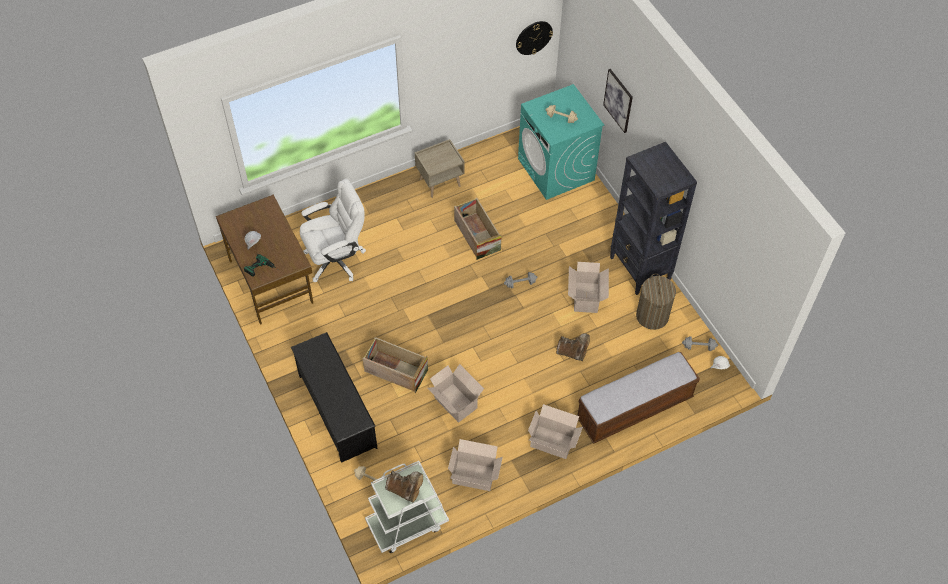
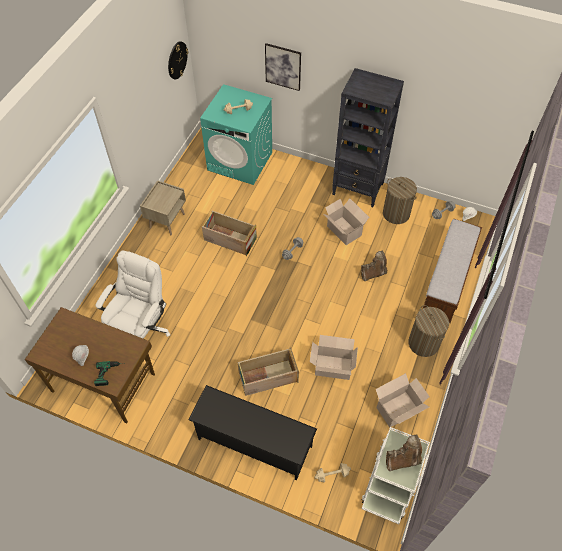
camera: 40 degrees left, 0 degrees up
cardboard box [528,404,583,459] -> laundry basket [408,305,449,357]

